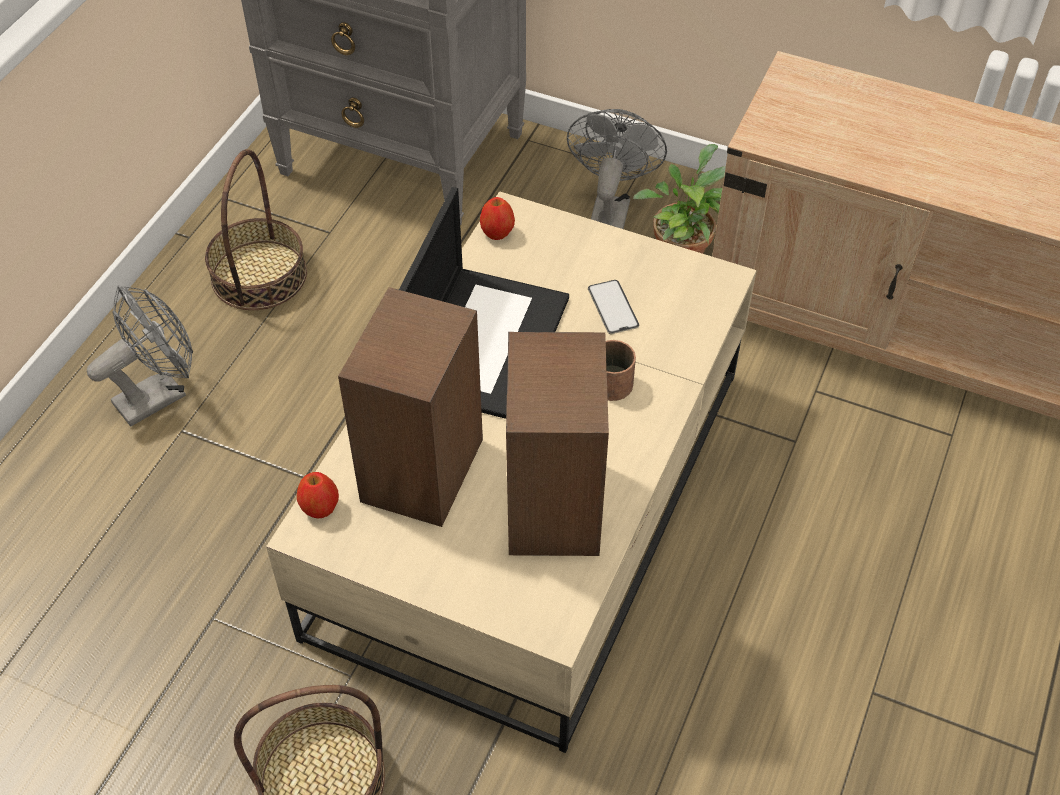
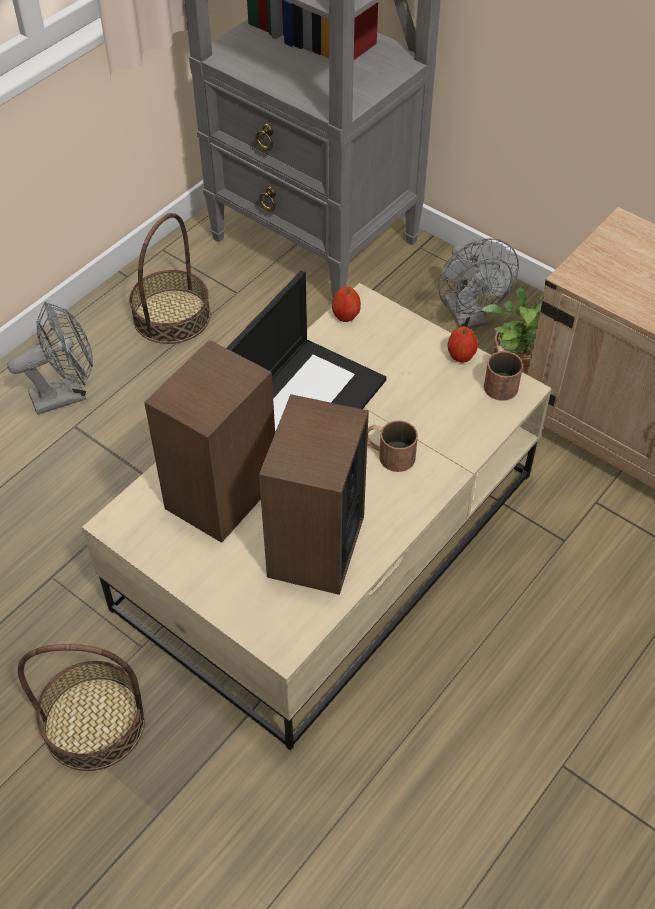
camera: 15 degrees right, 0 degrees up
apple [297,472,339,519] -> apple moved to [447,326,478,363]
grey fan [567,109,667,229] -> grey fan turned 135 degrees clockwise [438,238,519,329]
phone [588,280,639,334] -> none
none -> brown mug [484,345,523,401]

